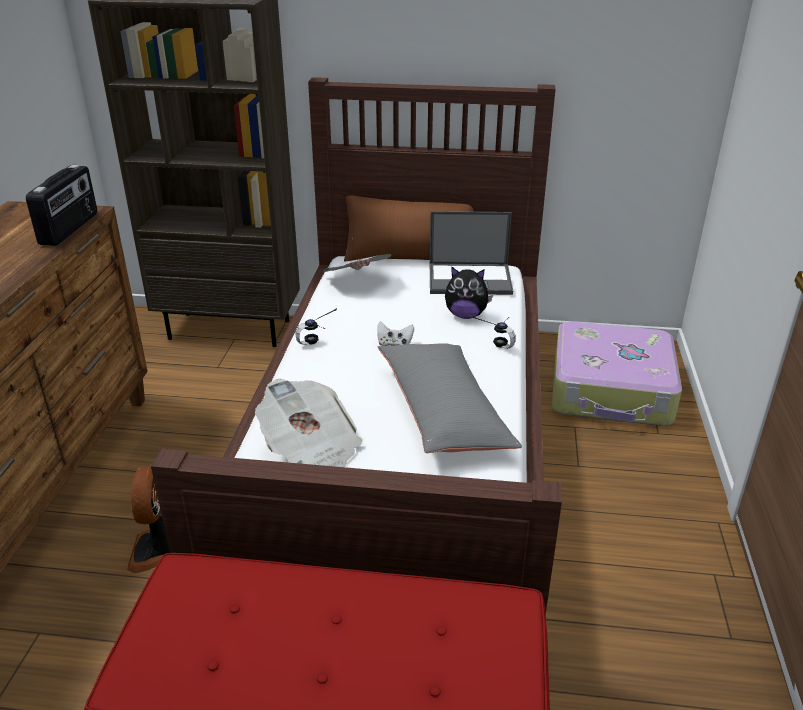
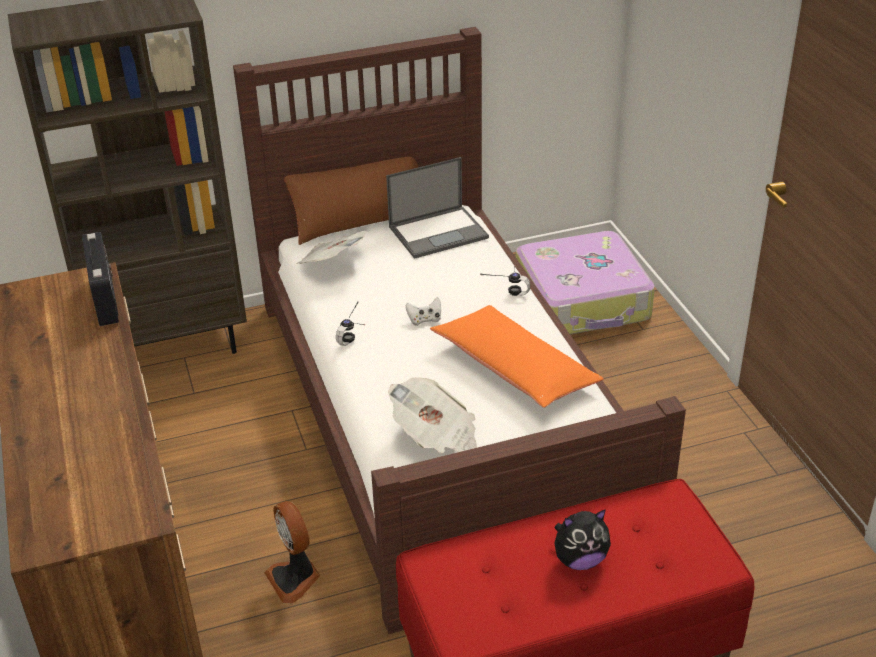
camera: 25 degrees left, 5 degrees up
grey pillow [378,343,522,453] -> orange pillow [430,305,604,408]
plush toy [445,266,493,319] -> plush toy moved to [555,509,611,570]

